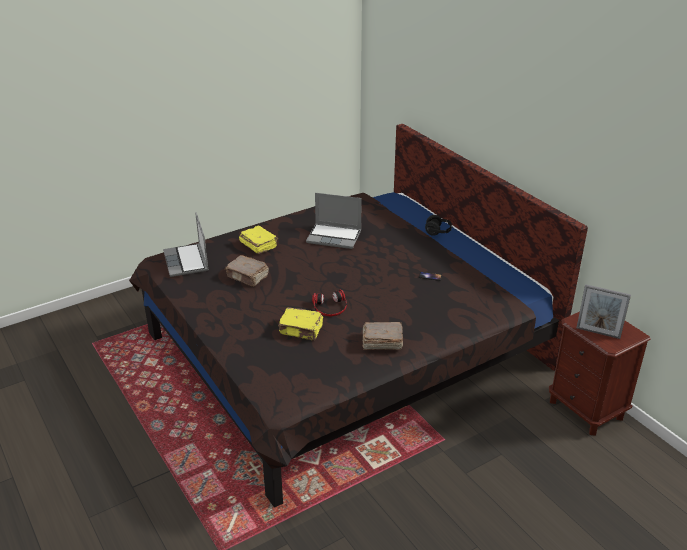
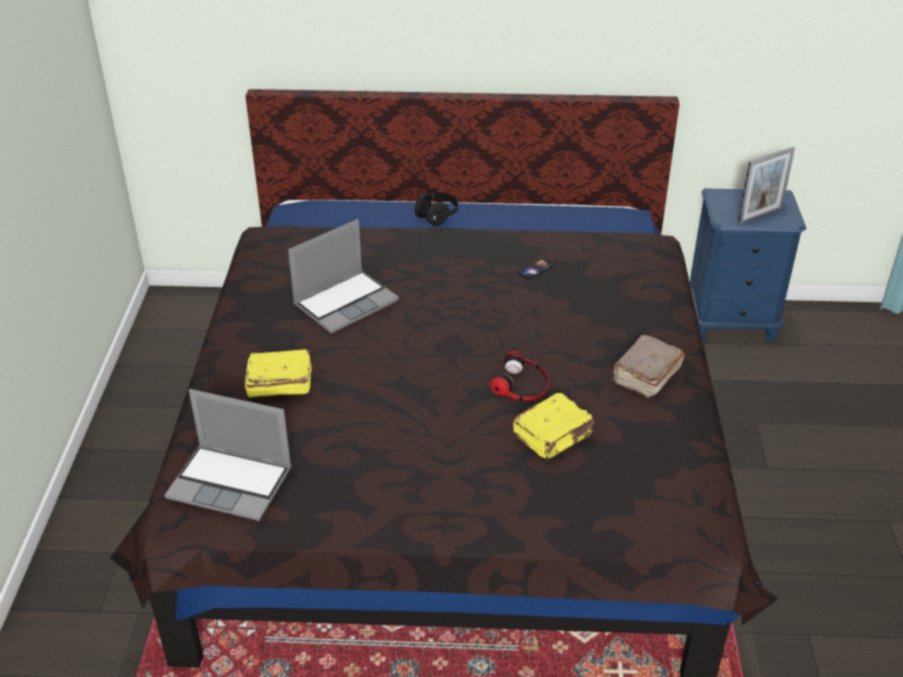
camera: 55 degrees left, 5 degrees up
brown book [225,255,269,287] -> none
brown nightstand [549,312,651,436] -> blue nightstand [690,188,806,343]

